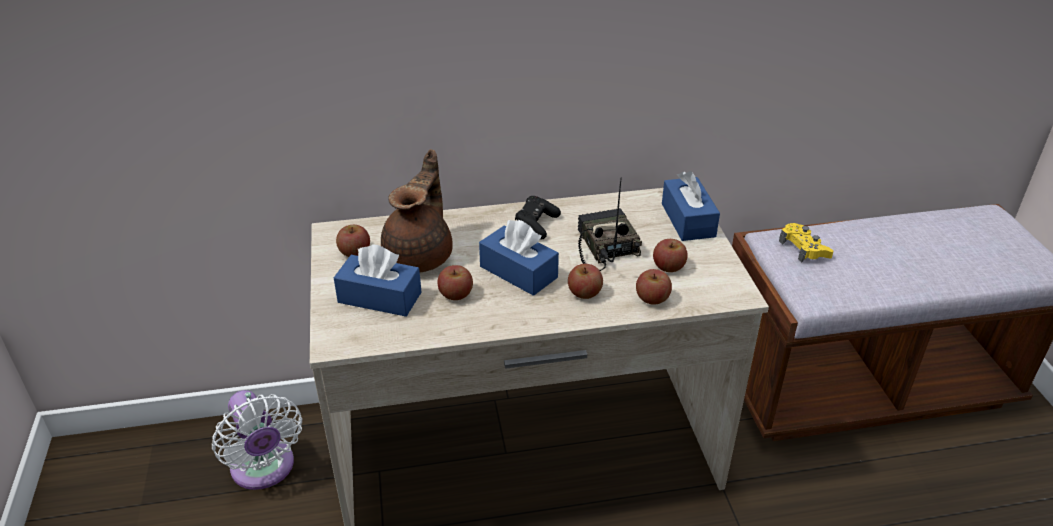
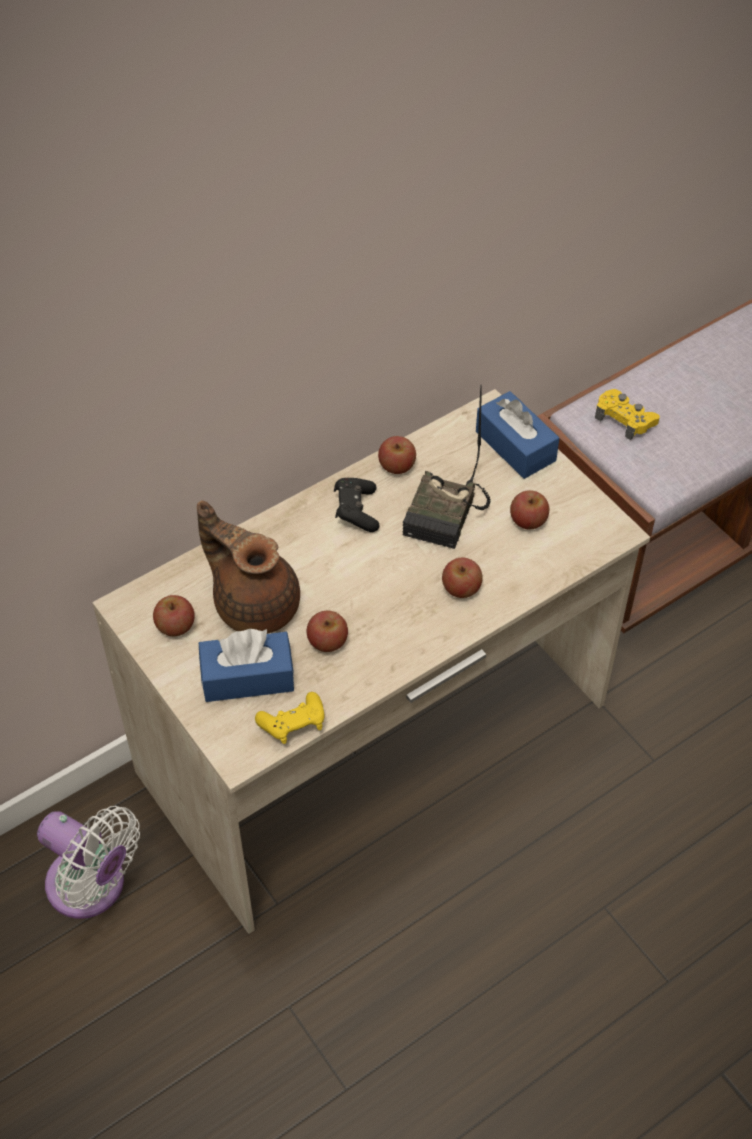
camera: 25 degrees left, 15 degrees up
brown teapot [381,149,453,272] -> brown teapot turned 45 degrees counterclockwise [197,501,300,634]
blue tissue box [479,220,559,296] -> none
radio [578,178,642,271] -> radio turned 120 degrees counterclockwise [403,384,490,549]
apple [636,269,672,305] -> apple moved to [378,436,416,474]
none -> yellow game controller [255,692,324,744]

